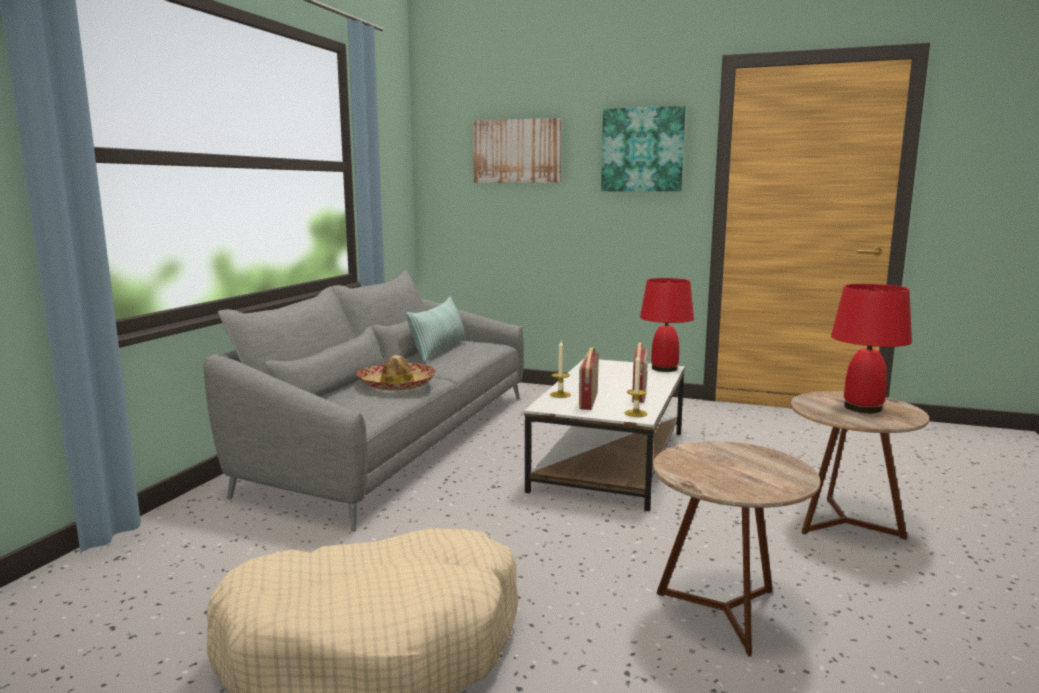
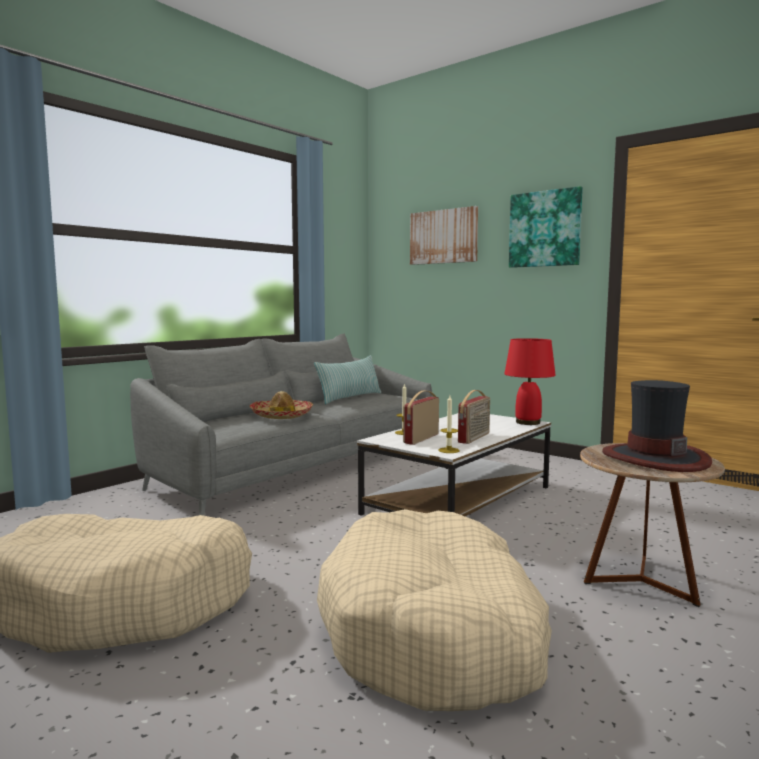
camera: 20 degrees right, 5 degrees down
brown side table [653,441,820,656] -> beige dog bed [317,509,552,711]
red table lamp [831,284,912,413] -> hat [602,380,712,472]

